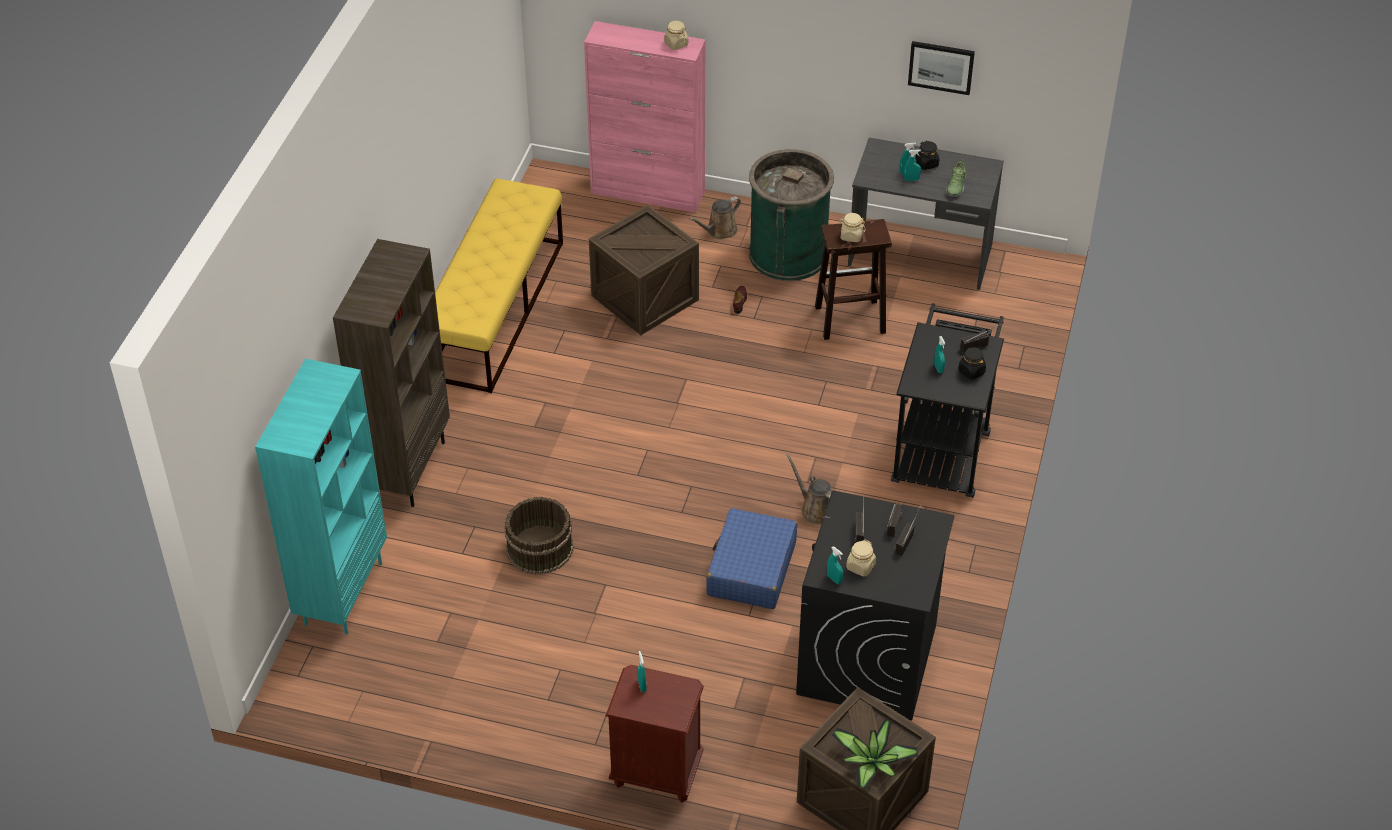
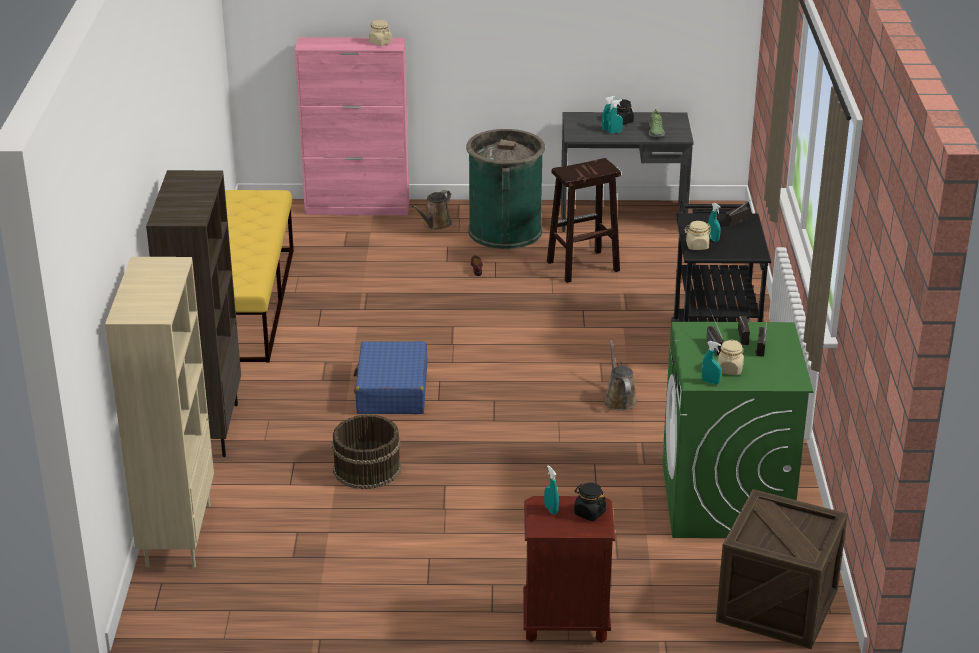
camera: 15 degrees left, 15 degrees down
turquoise bookcase [255,359,387,635] -> beige bookcase [105,257,214,568]
crate [589,205,699,335] -> none
blue suitcase [706,508,797,609] -> blue suitcase moved to [353,341,428,414]
brown watering can [786,454,832,524] -> brown watering can turned 45 degrees clockwise [604,340,637,411]
black washing machine [796,490,955,720] -> green washing machine [662,322,813,538]
potted plant [832,719,919,790] -> none
beige jar [839,213,865,242] -> beige jar moved to [684,221,712,250]
picture [908,41,975,95] -> none
black jar [958,347,986,380] -> black jar moved to [574,483,606,521]

